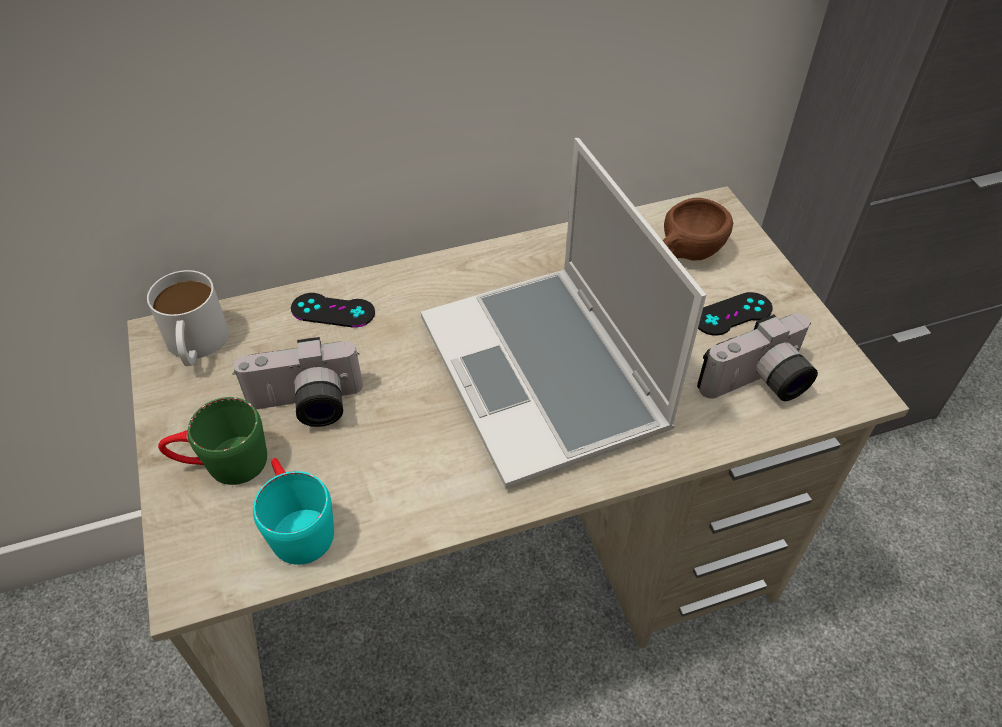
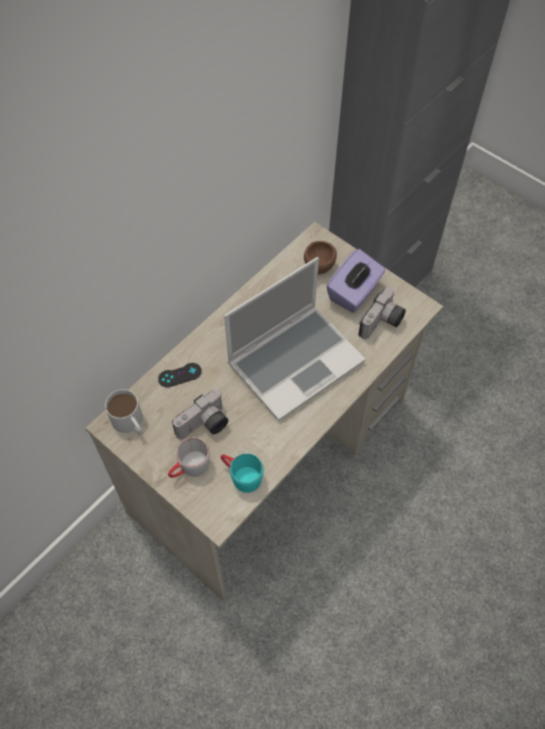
camera: 30 degrees left, 10 degrees up
green mug [158,397,267,485] -> grey mug [168,437,210,478]
laptop [421,138,706,488] -> laptop turned 75 degrees counterclockwise [224,257,366,421]
black game controller [698,292,773,336] -> purple tissue box [327,249,386,313]

